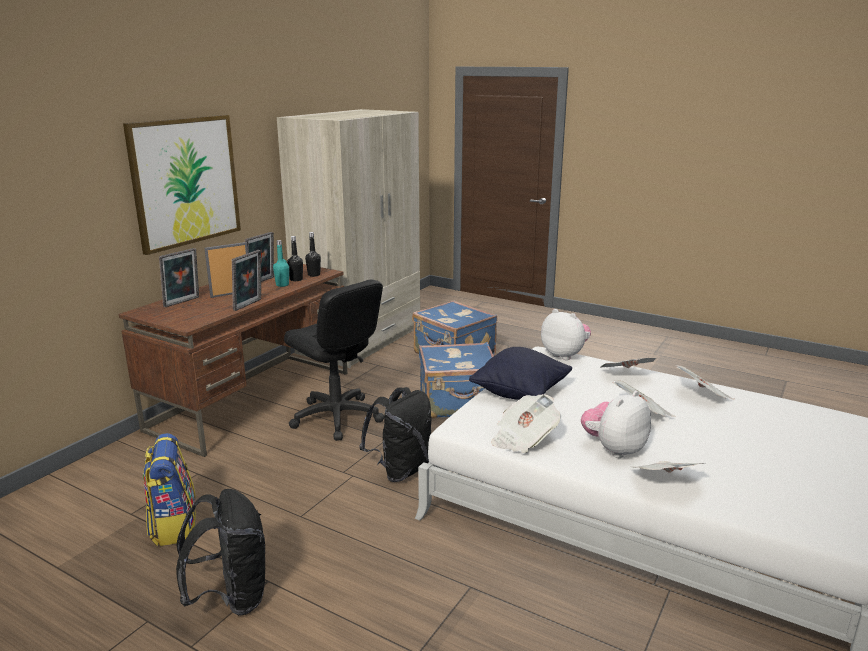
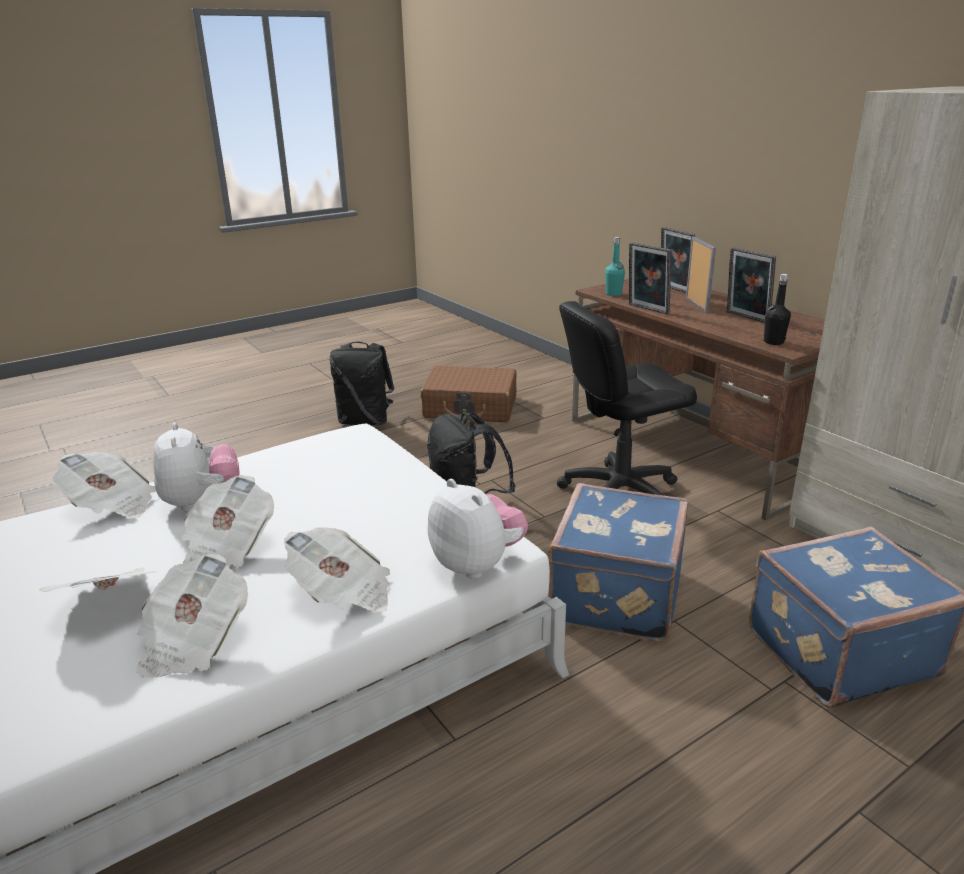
camera: 115 degrees right, 5 degrees up
picture [123,115,241,255] -> none
backpack [143,433,196,546] -> brown suitcase [421,365,517,422]
turquoise bottle [273,240,289,287] -> turquoise bottle moved to [605,237,625,296]
black bottle [287,236,303,281] -> none
black pillow [469,347,572,400] -> none
newspaper [491,394,561,453] -> newspaper moved to [39,568,157,592]
plush toy [541,309,591,360] -> plush toy turned 105 degrees counterclockwise [428,479,528,579]

